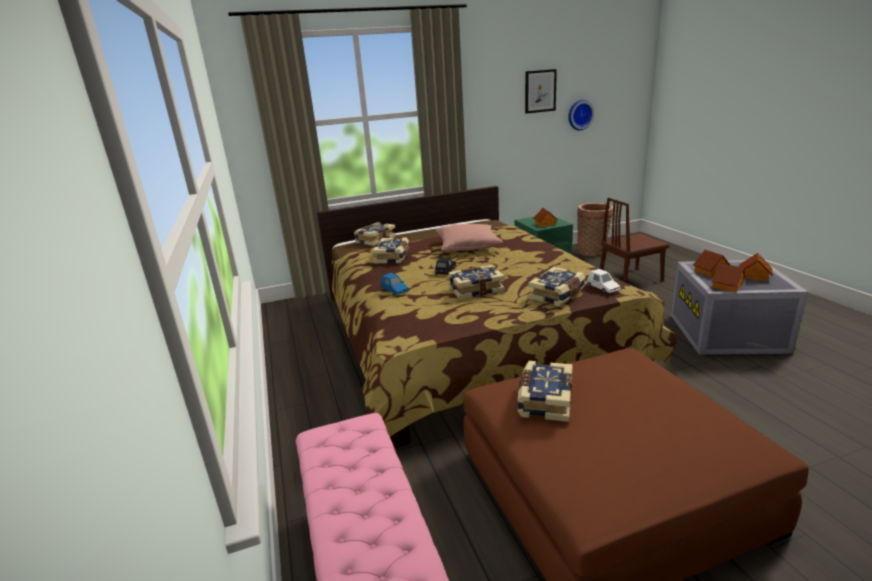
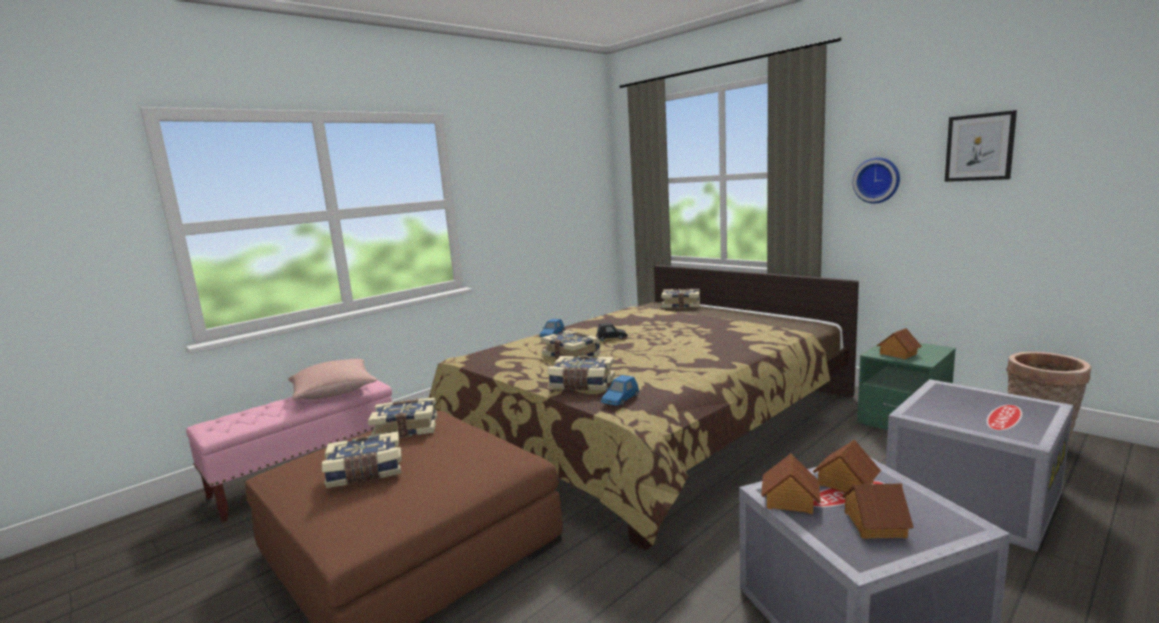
camera: 65 degrees right, 10 degrees down
book [372,237,409,264] -> book moved to [322,431,402,488]
pink pillow [436,224,503,251] -> pink pillow moved to [288,359,377,400]
wall clock [568,100,594,131] -> wall clock moved to [853,157,900,204]
white toy car [587,269,621,293] -> blue toy car [601,375,639,406]
brown chair [600,198,670,283] -> grey storage box [886,379,1073,552]

